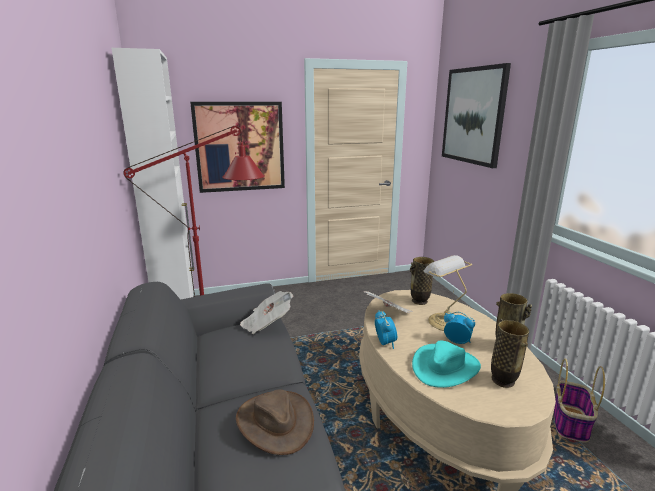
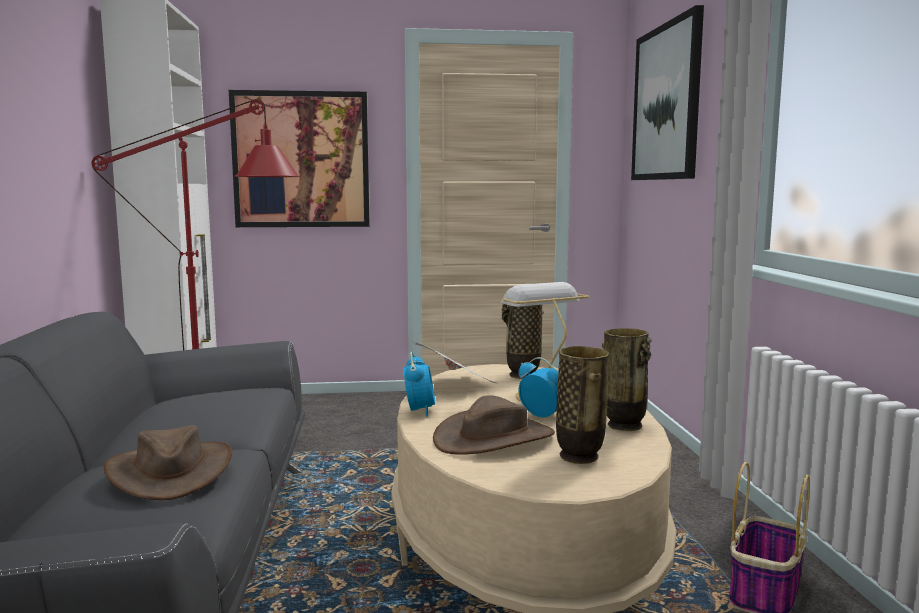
camera: 10 degrees right, 10 degrees down
newspaper [240,291,293,334] -> none
turquoise hat [412,340,481,388] -> brown hat [433,395,555,455]

